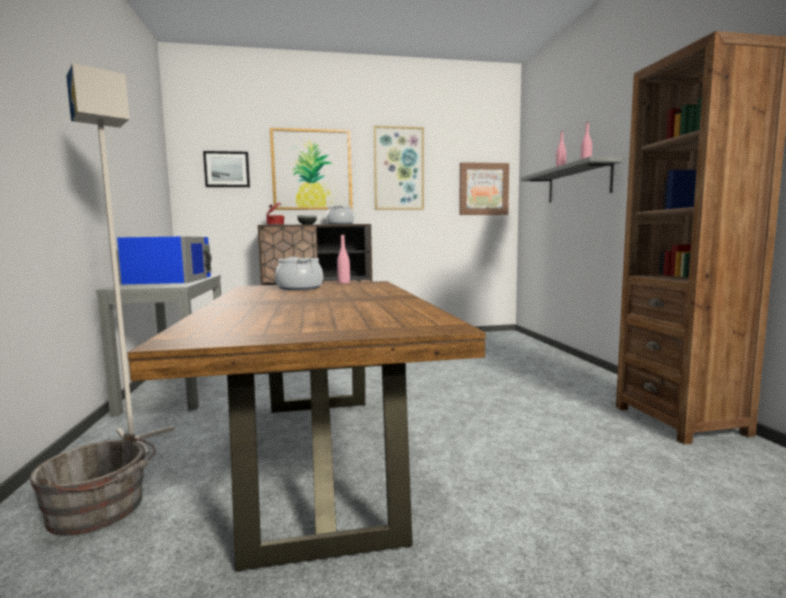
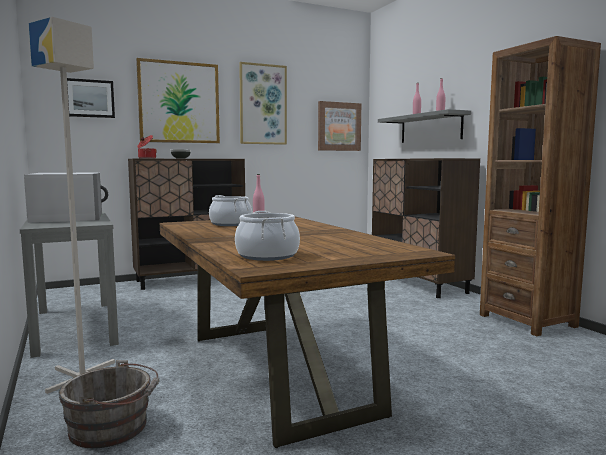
camera: 15 degrees left, 0 degrees up
blue microwave [117,236,212,284] -> white microwave [24,172,108,223]
cooking pot [326,205,354,224] -> cooking pot moved to [235,211,300,261]
none -> brown cabinet [372,158,480,298]

